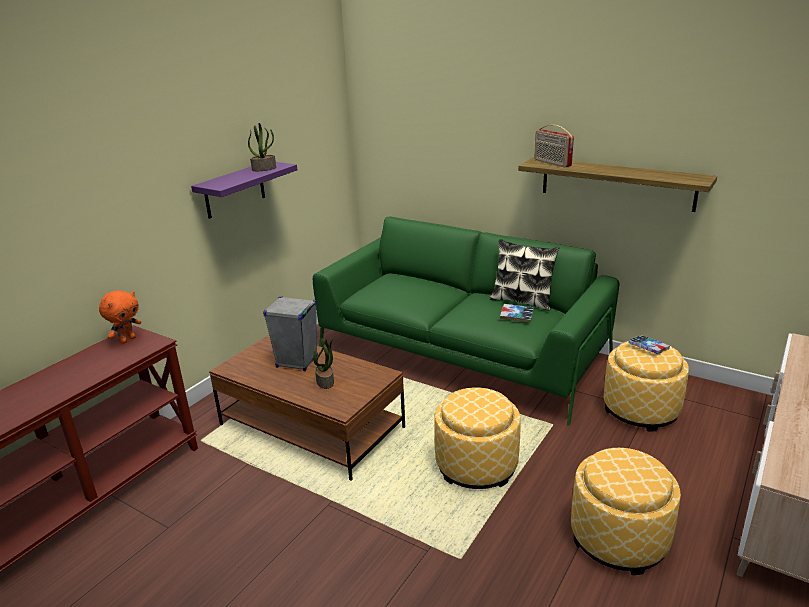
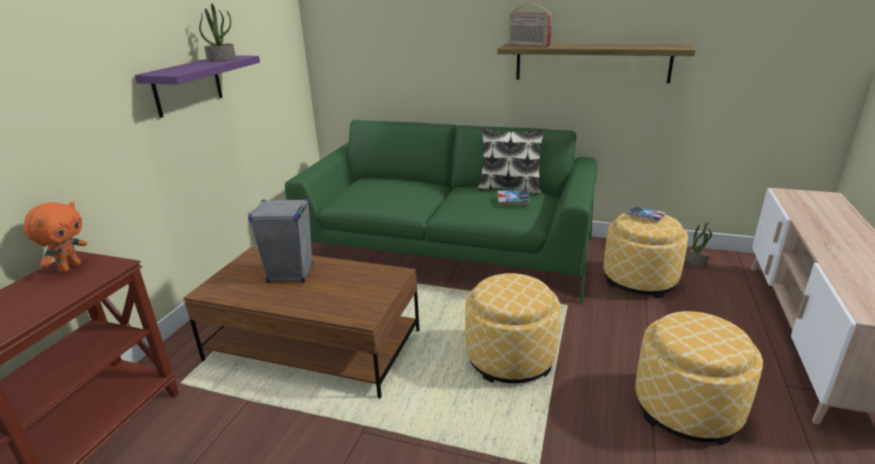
camera: 15 degrees left, 0 degrees up
potted plant [313,338,335,389] -> potted plant moved to [685,222,712,266]

